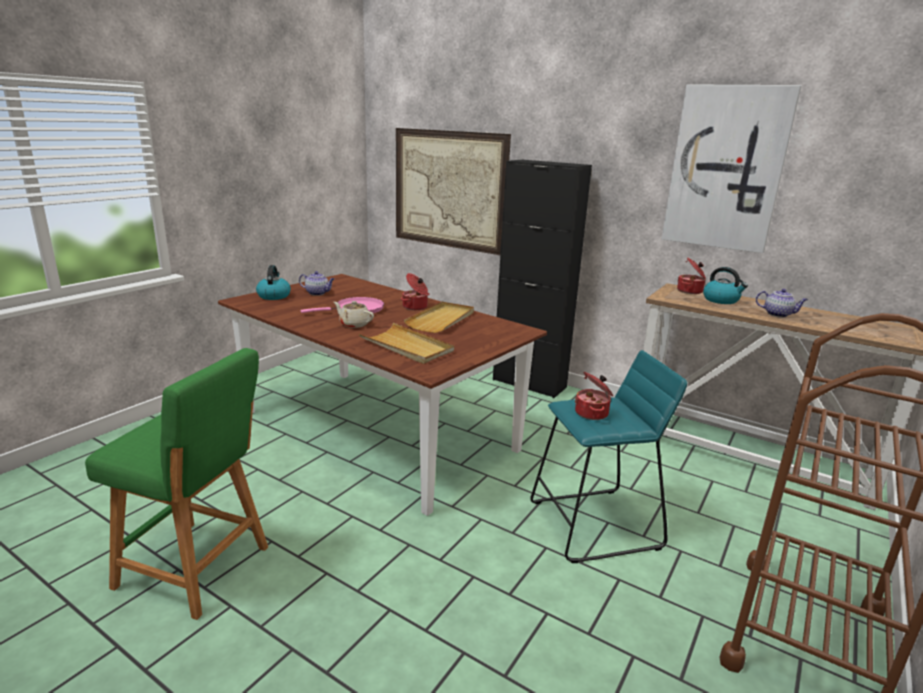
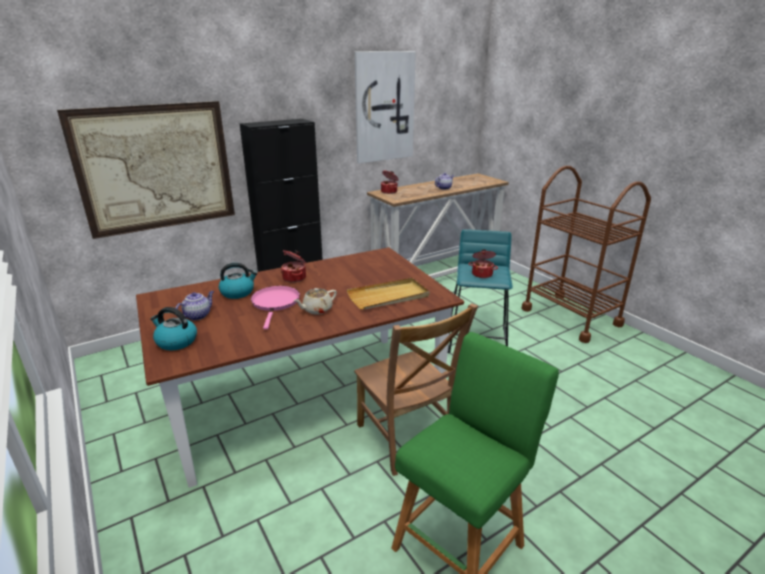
camera: 65 degrees left, 5 degrees up
beige tray [404,302,474,333] -> none
kettle [703,267,748,304] -> kettle moved to [219,263,258,299]
none -> brown chair [354,303,478,476]

